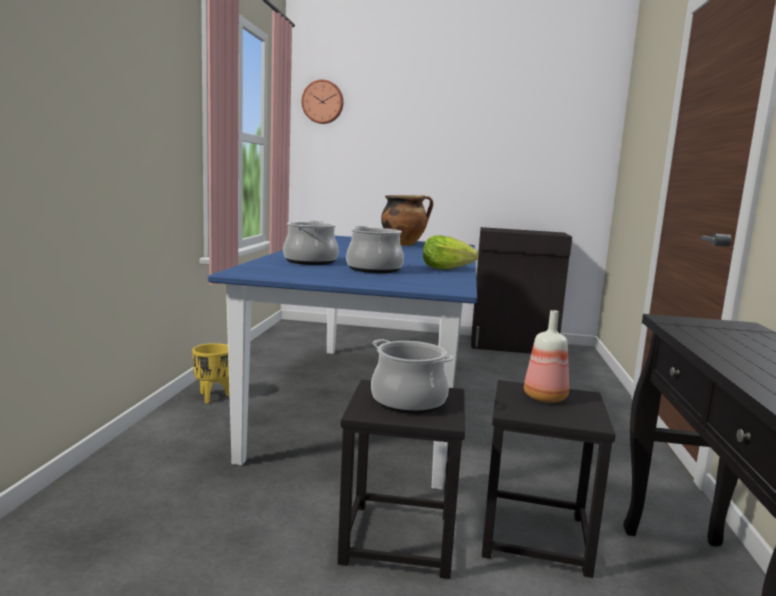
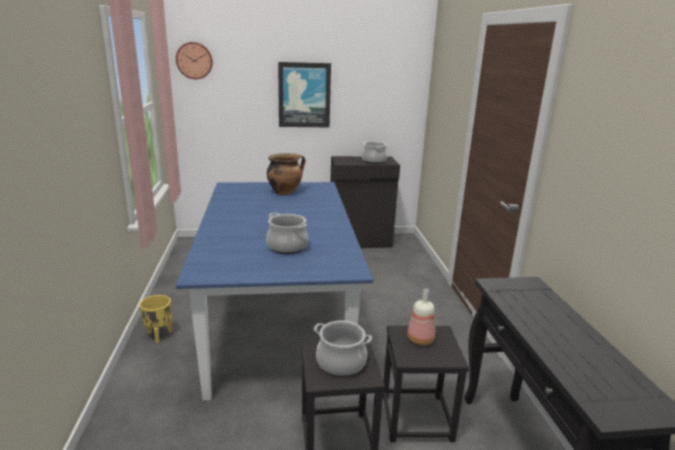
camera: 15 degrees left, 10 degrees up
cooking pot [283,221,338,265] -> cooking pot moved to [362,140,387,164]
lettuce [423,235,478,269] -> none
none -> picture [278,62,331,127]

